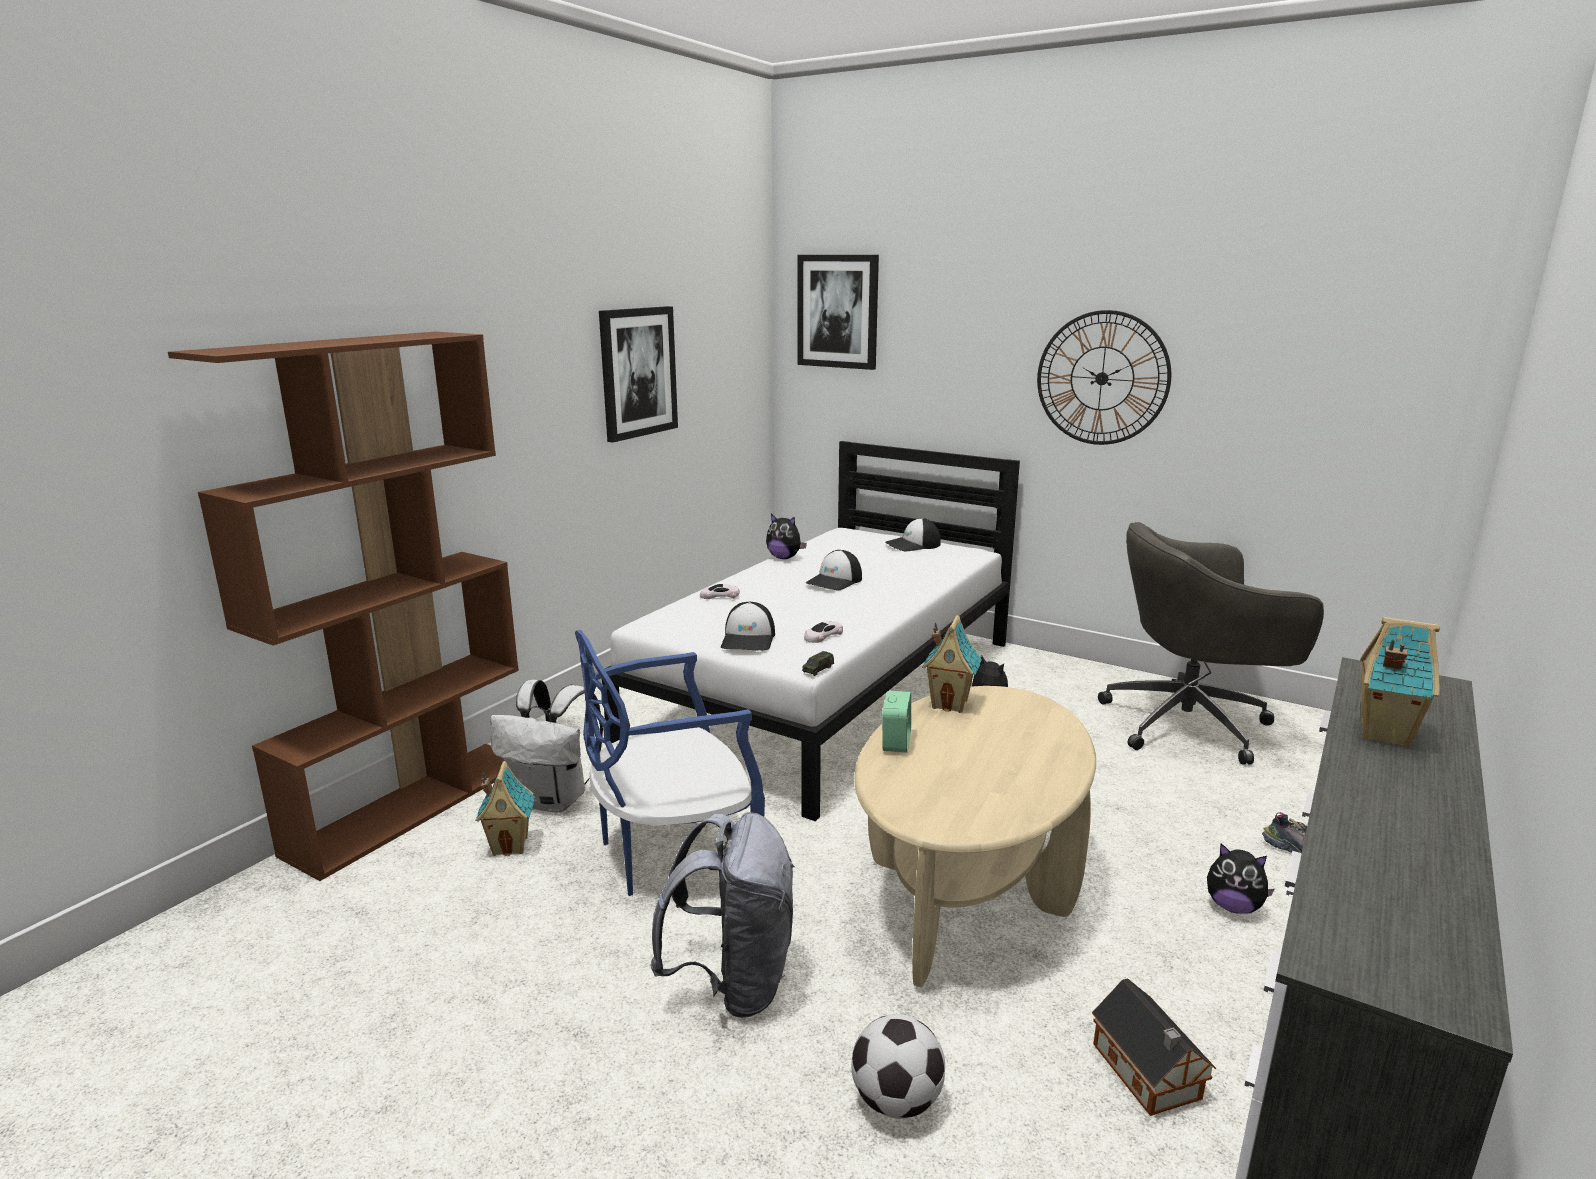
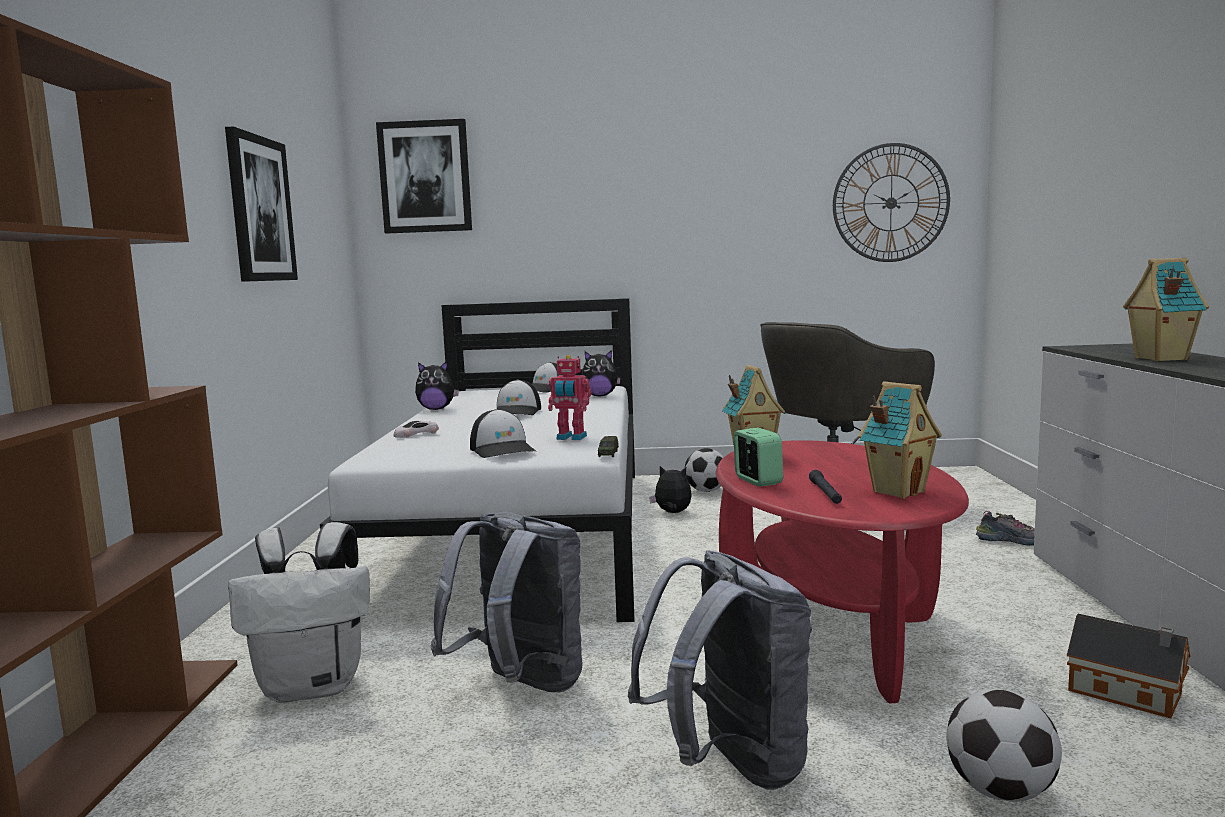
camera: 30 degrees left, 10 degrees down
toy house [475,761,535,856] -> toy house moved to [858,381,942,498]
blue chair [575,630,765,896] -> grey backpack [430,511,583,692]
white toy car [804,621,843,643] -> toy robot [548,355,591,440]
beige coffee table [854,686,1096,988] -> red coffee table [716,440,969,704]
wall clock [1037,310,1171,445] -> wall clock moved to [833,143,950,262]
plush toy [1207,843,1274,914] -> plush toy moved to [582,350,621,397]
none -> football [685,448,724,492]
none -> black flashlight [809,470,842,504]

